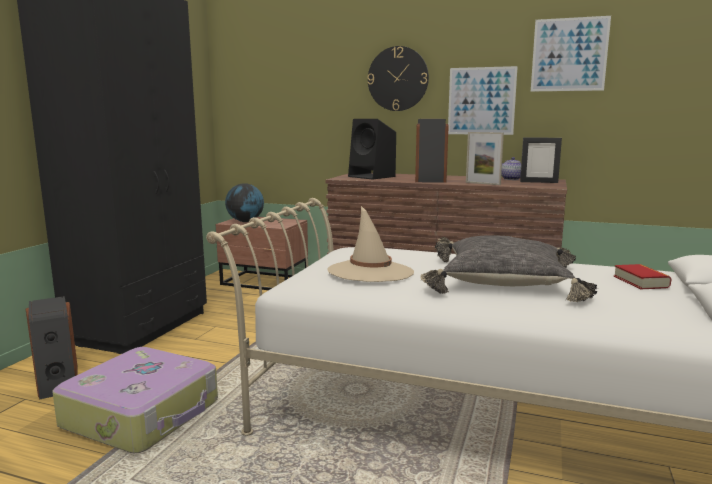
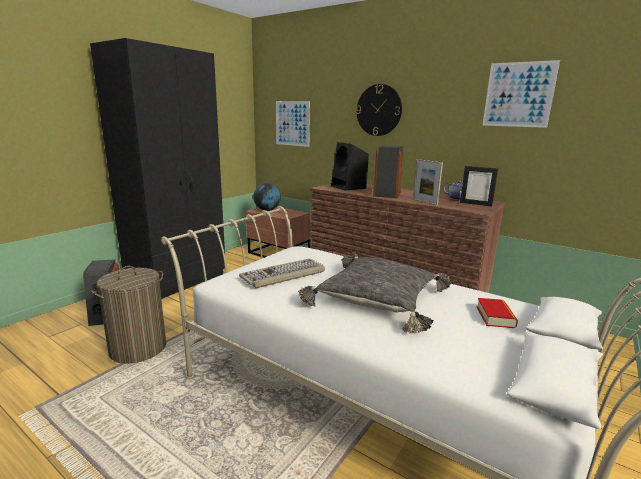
camera: 15 degrees right, 5 degrees up
suitcase [52,347,218,453] -> laundry basket [91,266,166,364]
beige hat [327,206,414,282] -> keyboard [239,258,325,288]
picture [448,66,518,135] -> picture moved to [276,101,310,147]

